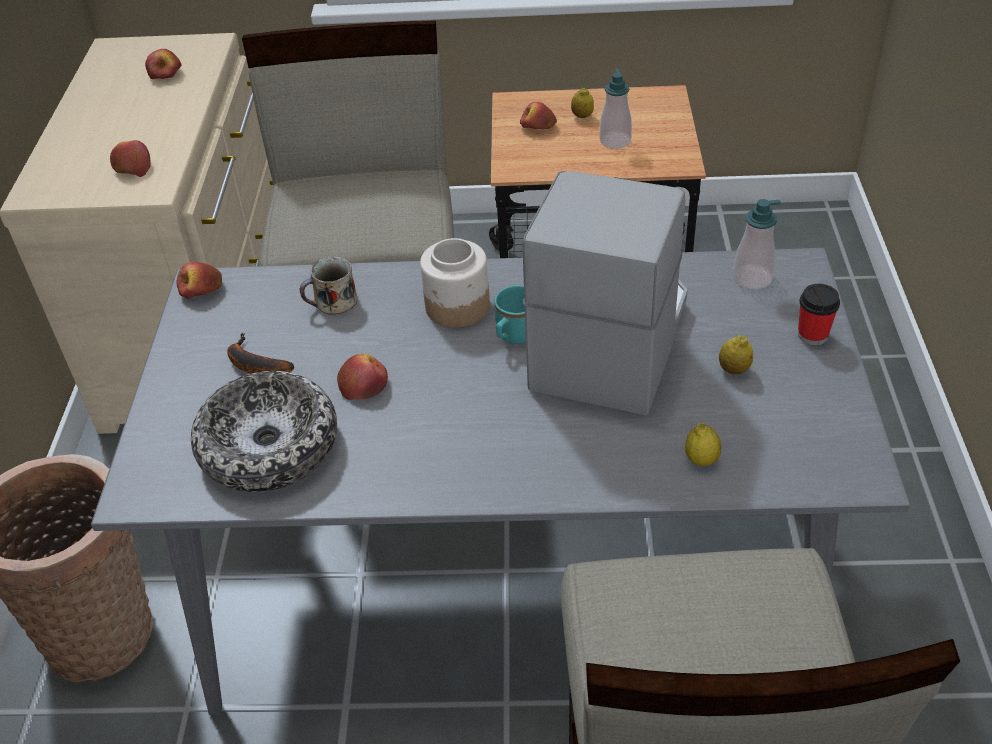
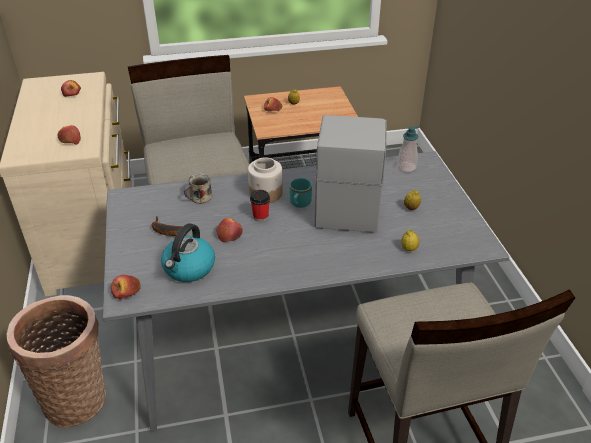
camera: 15 degrees left, 5 degrees down
apple [176,262,222,299] -> apple moved to [111,275,141,300]
bowl [191,371,337,492] -> kettle [161,224,215,282]
soap dispenser [600,68,632,149] -> none
cup [798,284,840,345] -> cup moved to [250,190,270,222]

